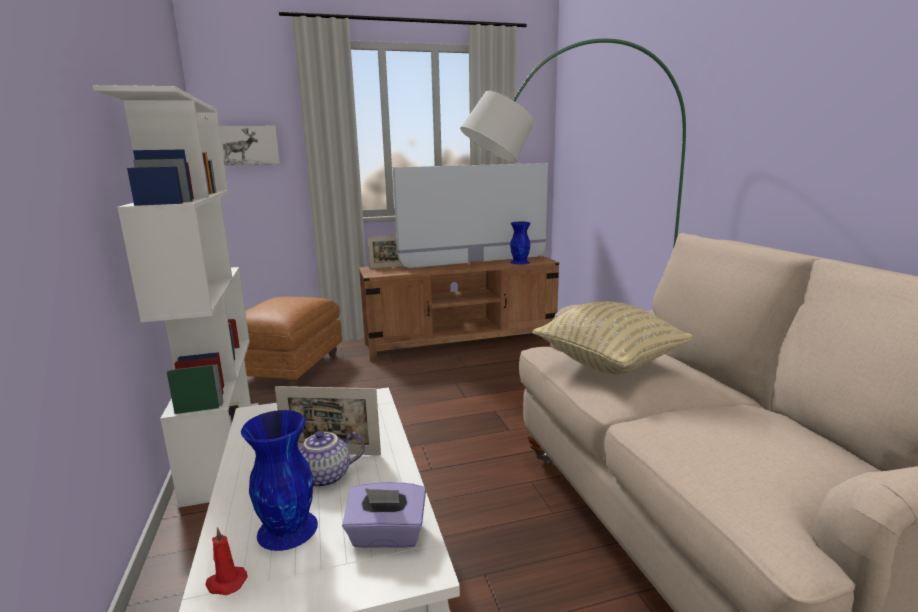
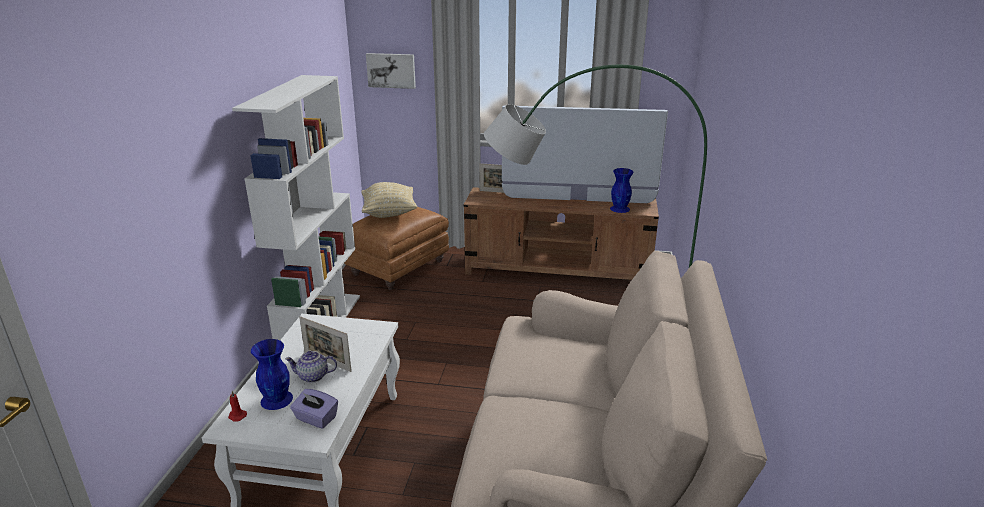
camera: 25 degrees right, 10 degrees up
beige pillow [532,302,693,374] -> beige pillow moved to [361,182,417,218]

